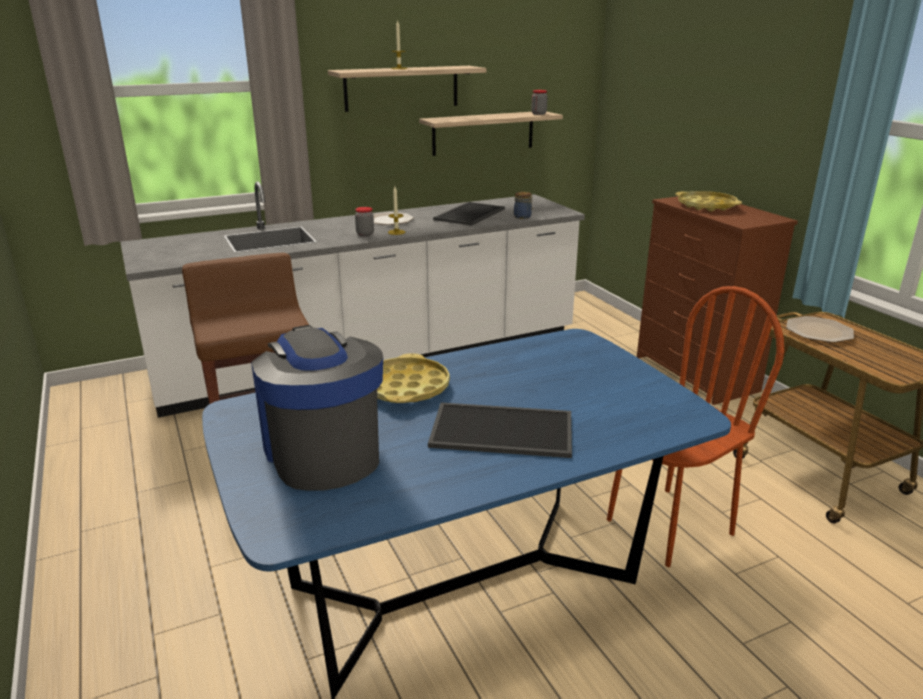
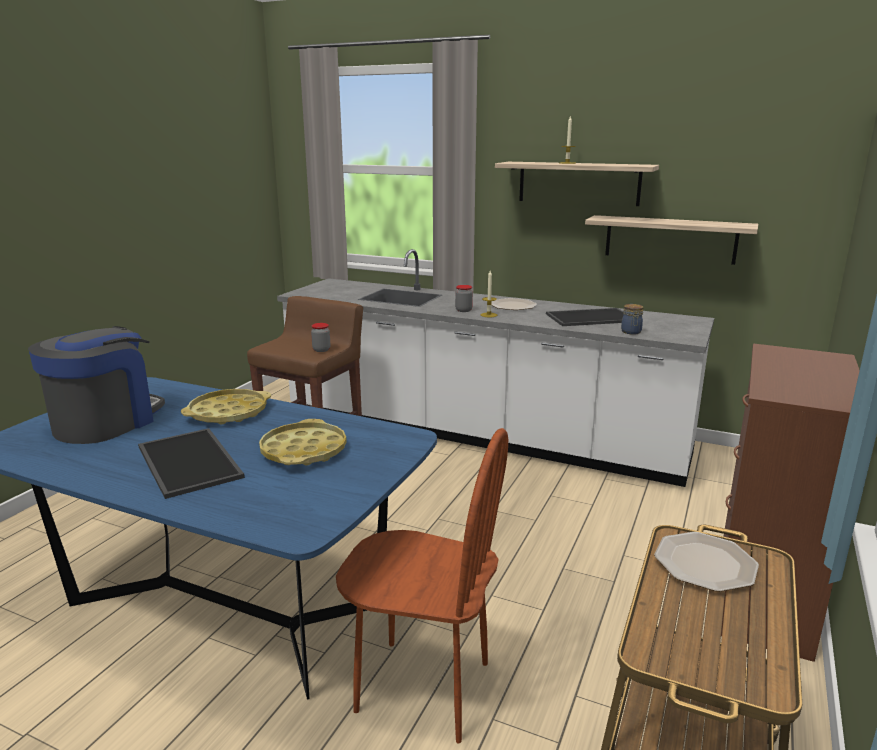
camera: 50 degrees right, 5 degrees down
jar [531,90,548,115] -> jar moved to [311,323,331,352]
yellow tray [675,191,742,212] -> yellow tray moved to [259,419,347,465]

